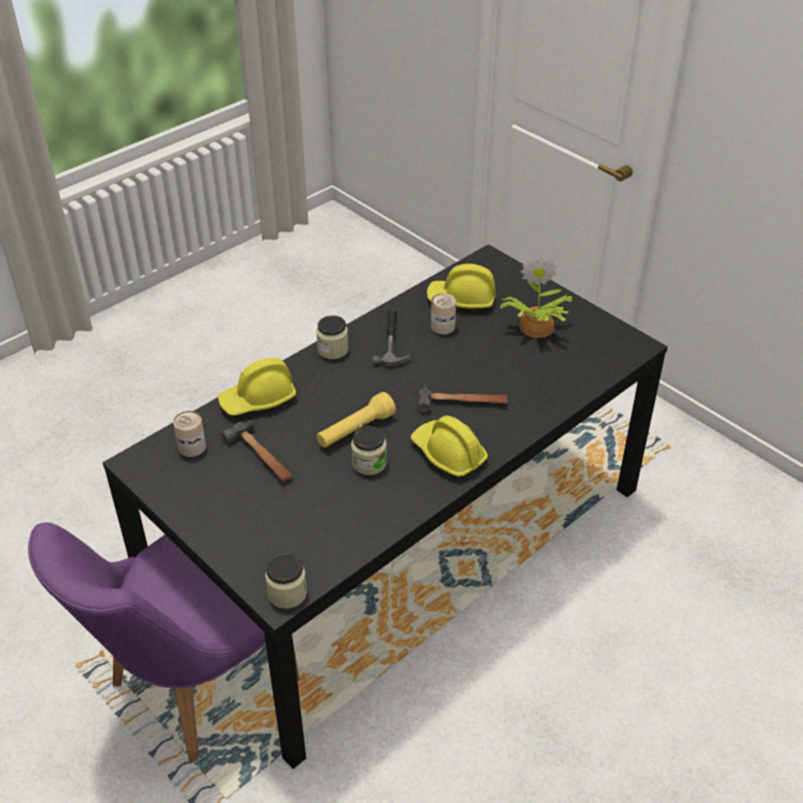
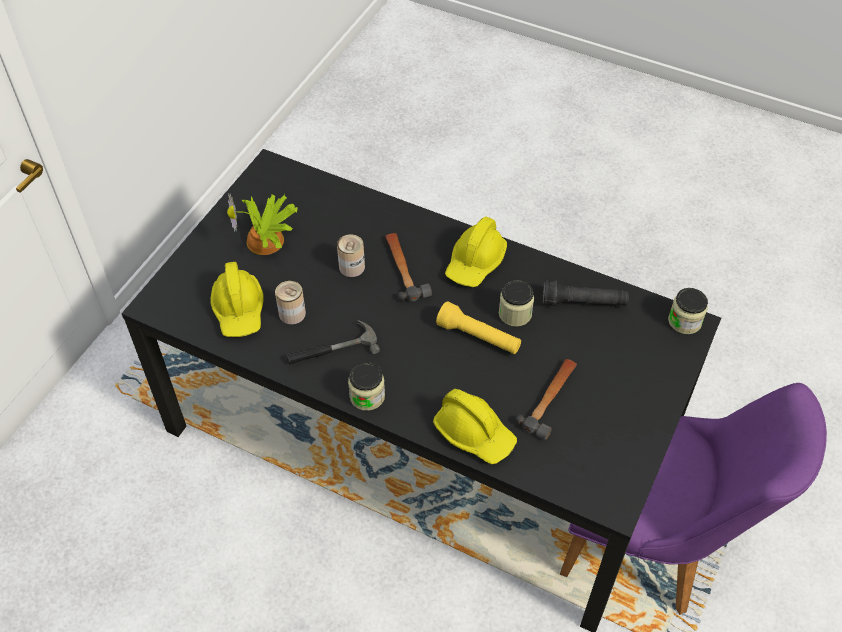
camera: 110 degrees left, 10 degrees up
can [173,411,206,457] -> can moved to [337,234,365,277]
none -> black flashlight [543,280,629,306]

